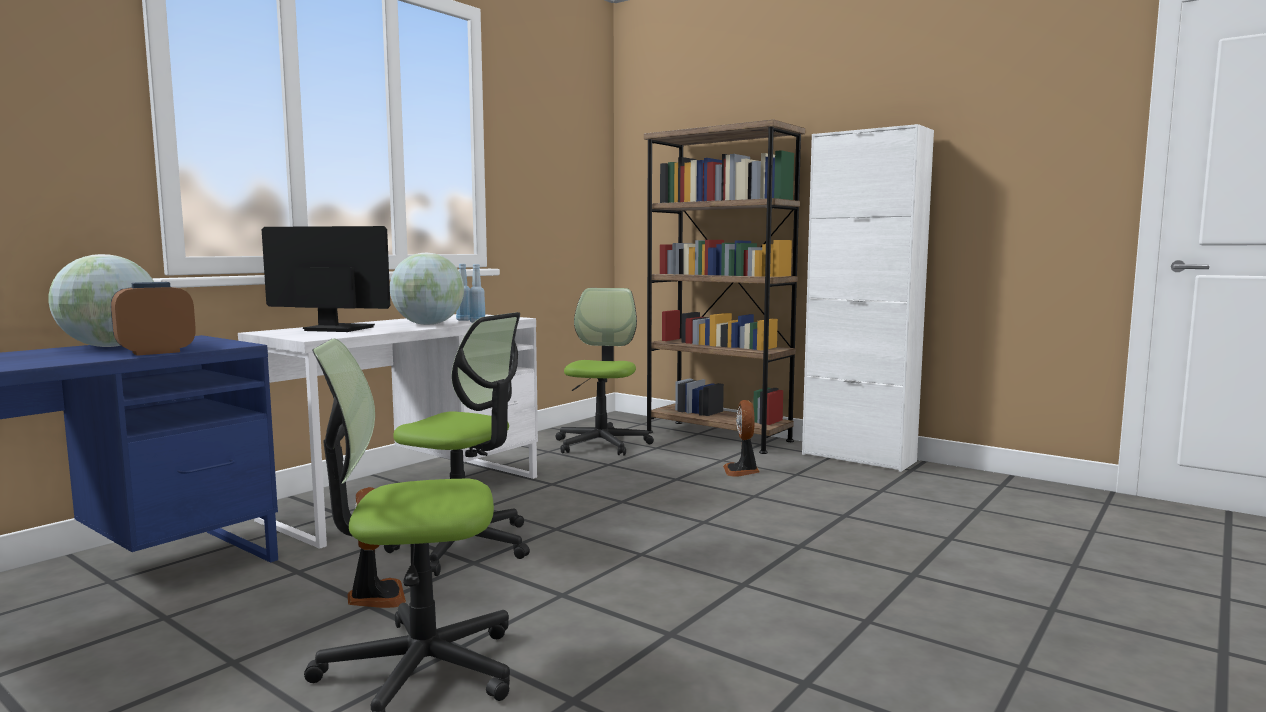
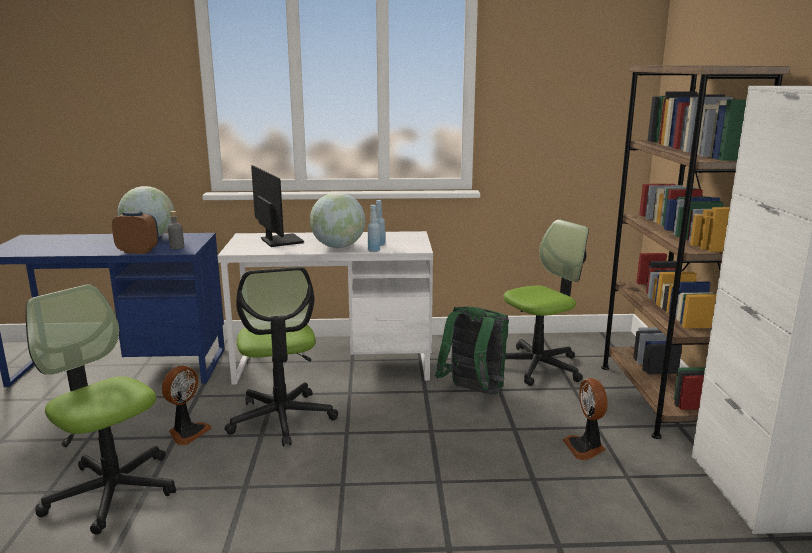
camera: 50 degrees right, 10 degrees up
fan [723,400,760,477] -> fan turned 60 degrees counterclockwise [562,378,607,460]
none -> grey bottle [168,211,184,249]
none -> green backpack [435,307,509,394]

